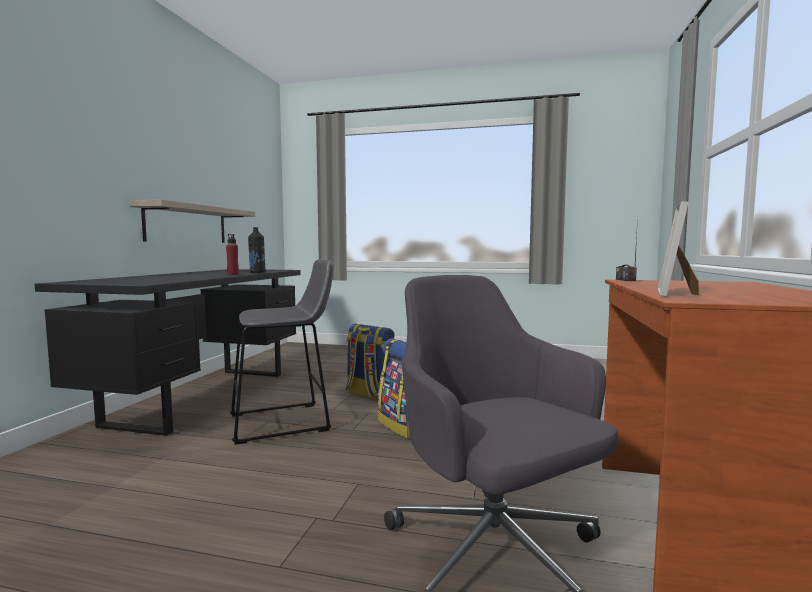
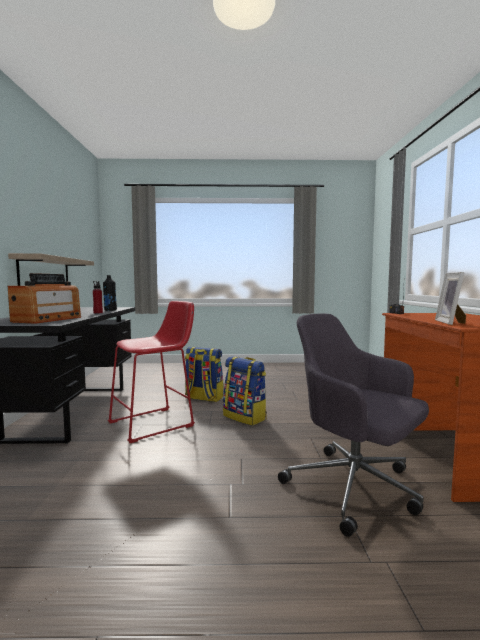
camera: 15 degrees left, 0 degrees up
grey stool [230,259,334,445] -> red stool [108,301,195,443]
none -> radio [8,273,81,324]

